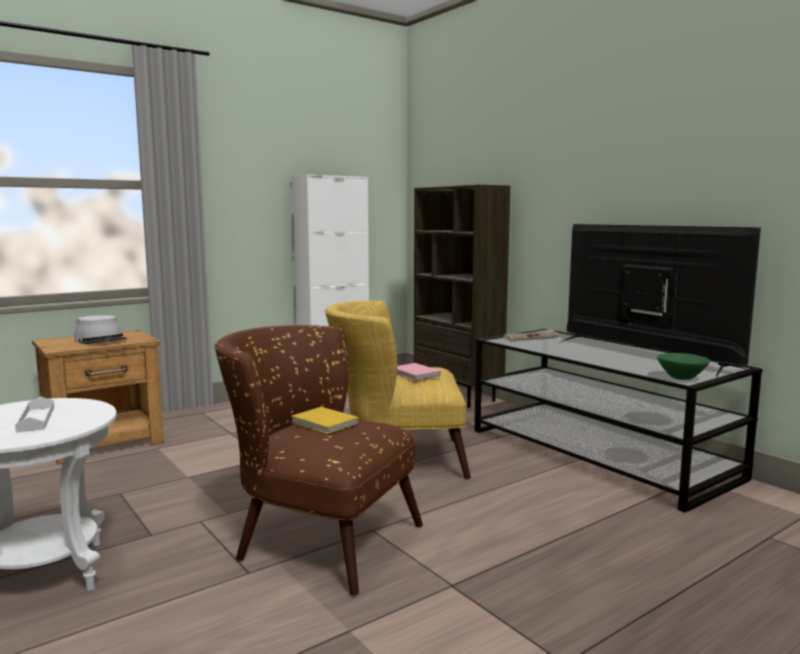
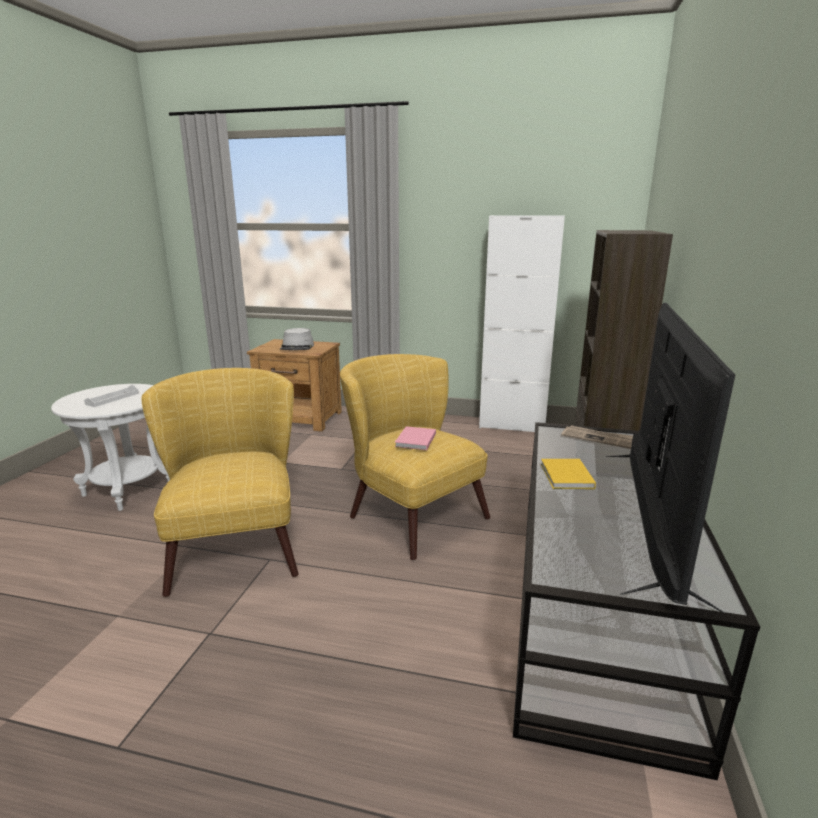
camera: 50 degrees right, 10 degrees up
brown armchair [215,325,423,596] -> yellow armchair [141,368,299,597]
yellow book [291,407,359,434] -> yellow book moved to [541,459,596,489]
green bowl [657,353,710,380] -> none

